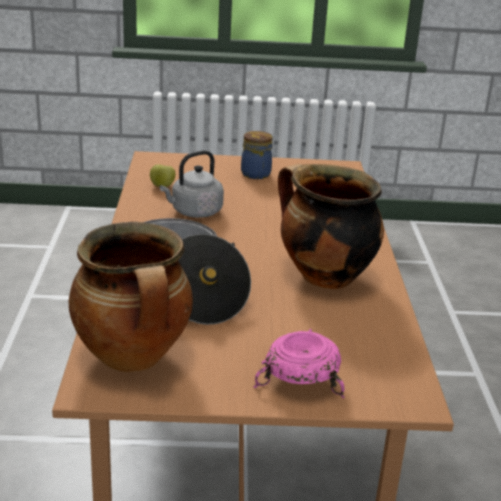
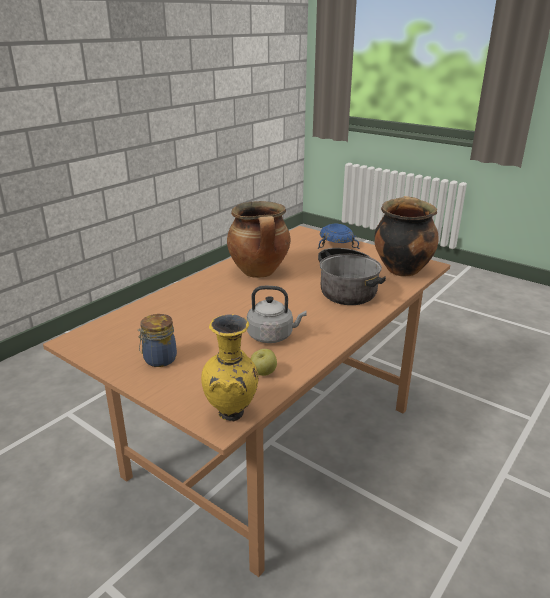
camera: 140 degrees left, 0 degrees up
pink bowl [254,329,345,399] -> blue bowl [318,224,359,249]
none -> yellow vase [201,314,258,422]

